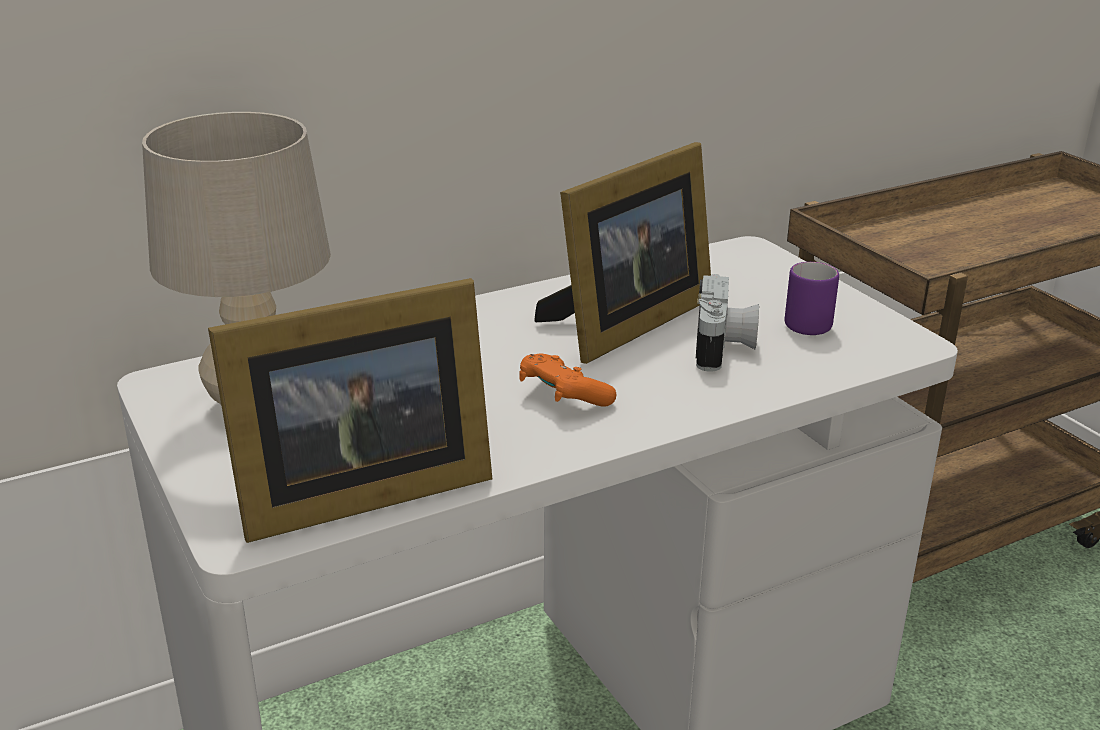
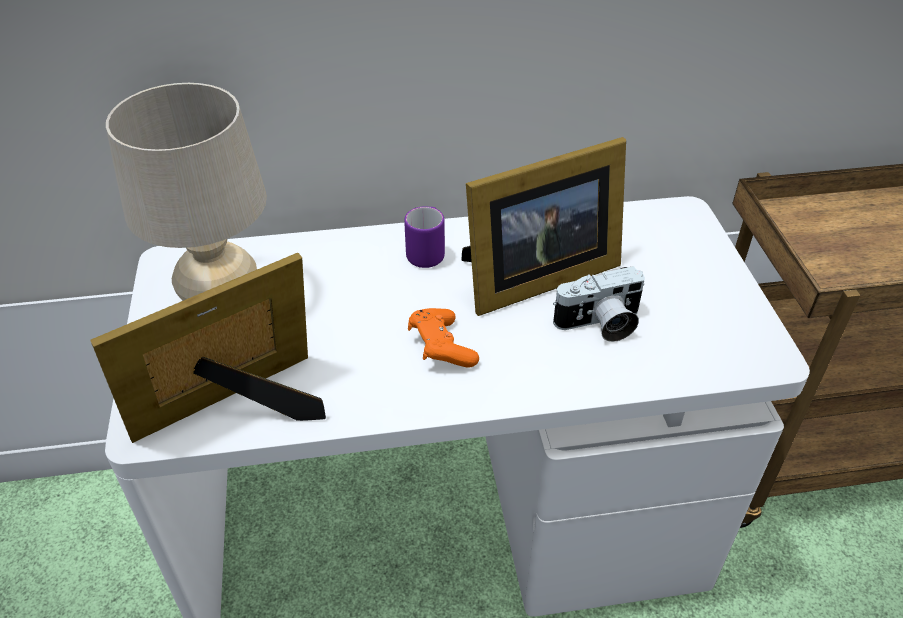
camera: 20 degrees right, 15 degrees up
picture frame [208,278,492,543] -> picture frame turned 150 degrees clockwise [90,253,326,443]
camera [696,274,759,372] -> camera turned 45 degrees clockwise [553,266,645,342]
purple mug [785,262,839,335] -> purple mug moved to [404,206,445,268]

